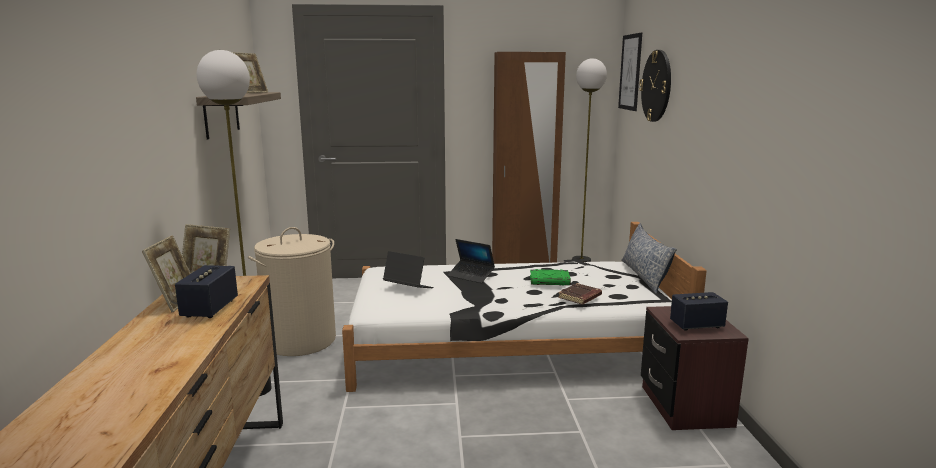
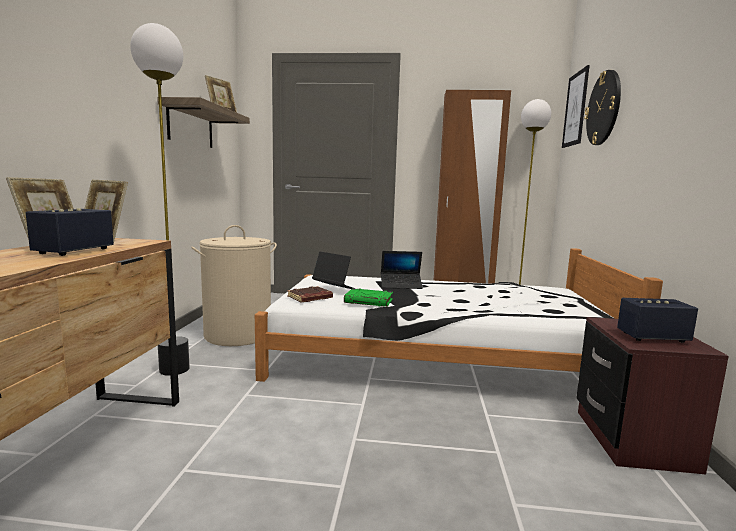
camera: 10 degrees right, 5 degrees down
laptop [447,239,495,283] -> laptop turned 45 degrees counterclockwise [381,251,423,289]
green book [530,269,571,286] -> green book moved to [344,288,393,307]
brown book [558,283,602,305] -> brown book moved to [287,286,333,302]
pillow [621,223,677,294] -> none

